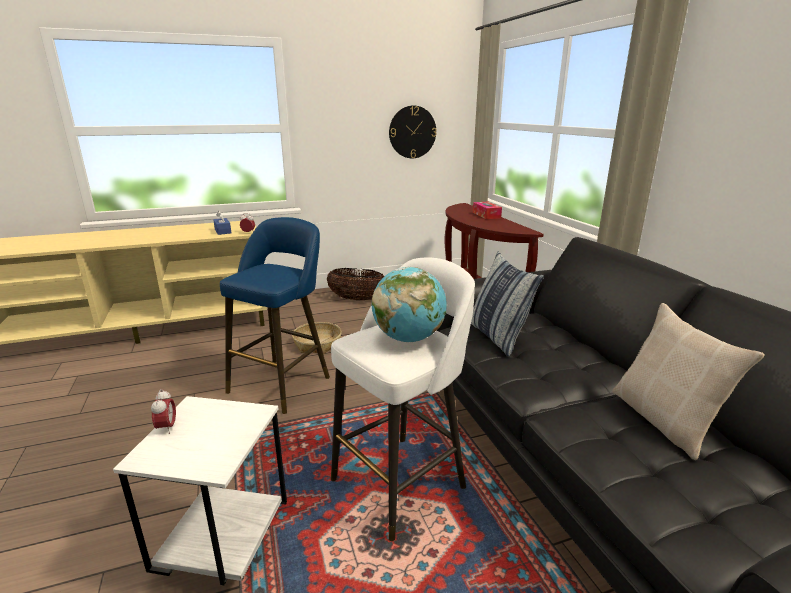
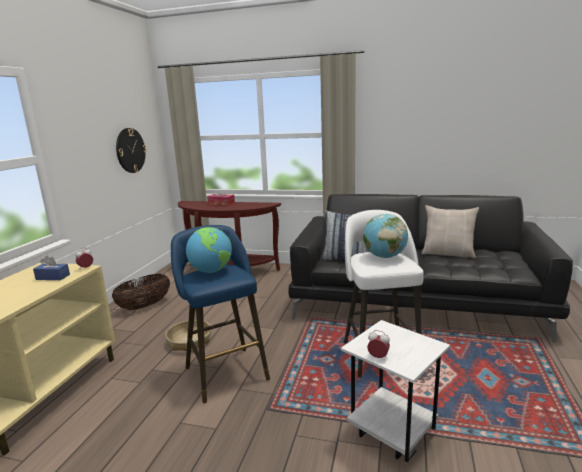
camera: 55 degrees left, 5 degrees down
none -> globe [186,227,232,273]

